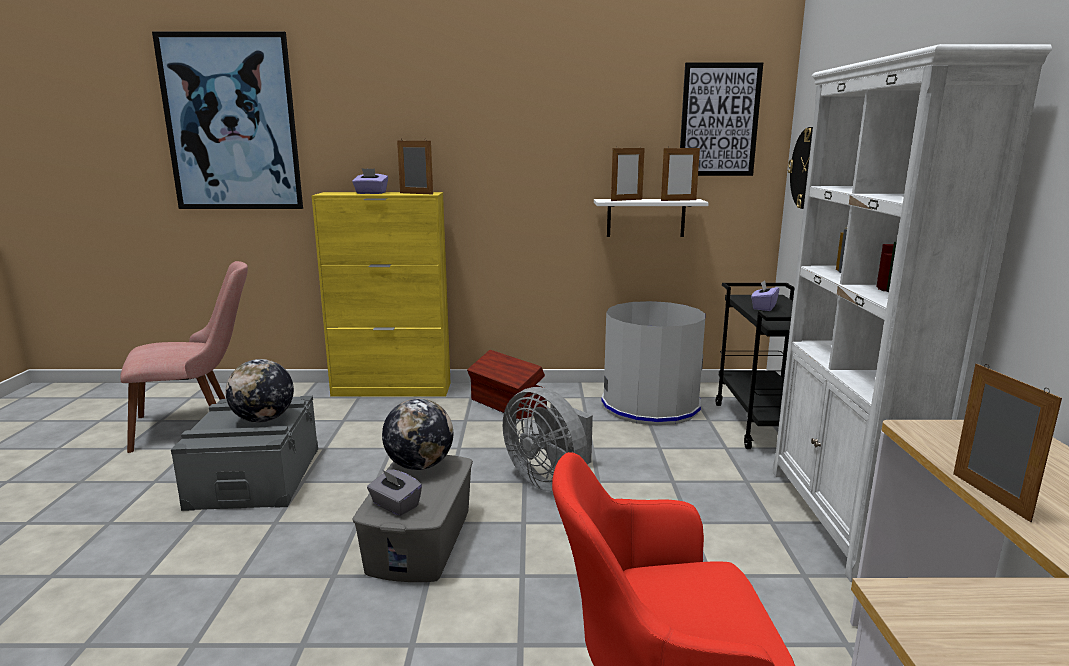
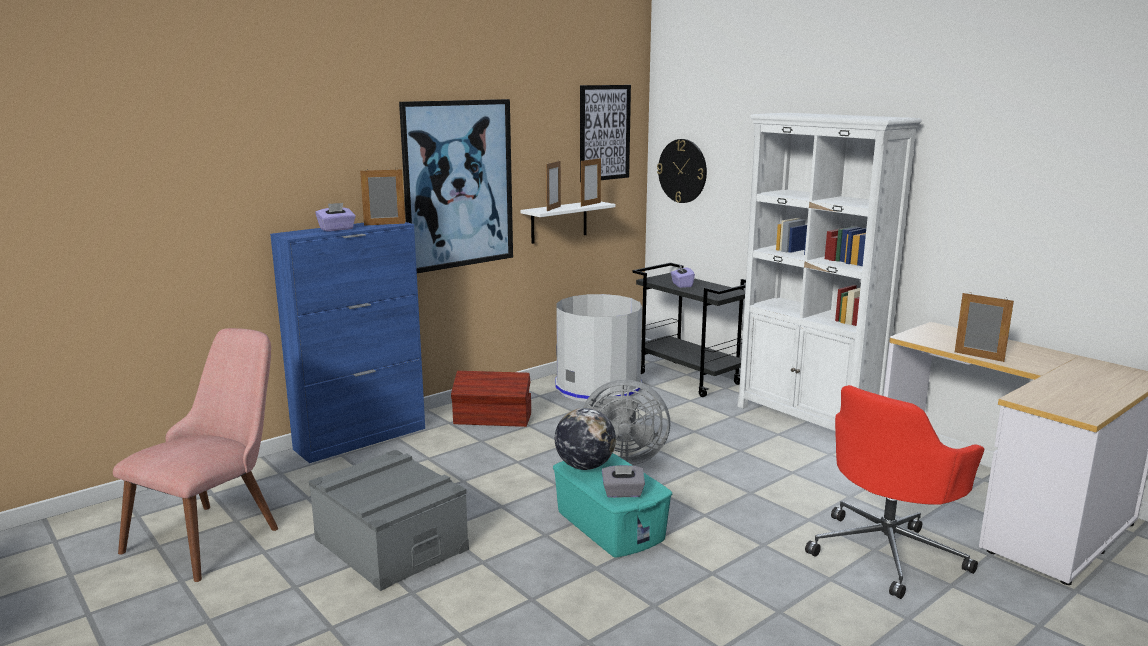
camera: 40 degrees left, 0 degrees up
picture [152,31,303,209] -> picture moved to [399,99,513,273]
globe [226,359,294,423] -> none
yellow cabinet [311,192,450,397] -> blue cabinet [270,222,425,463]
grey storage box [353,455,473,582] -> turquoise storage box [553,453,672,557]

